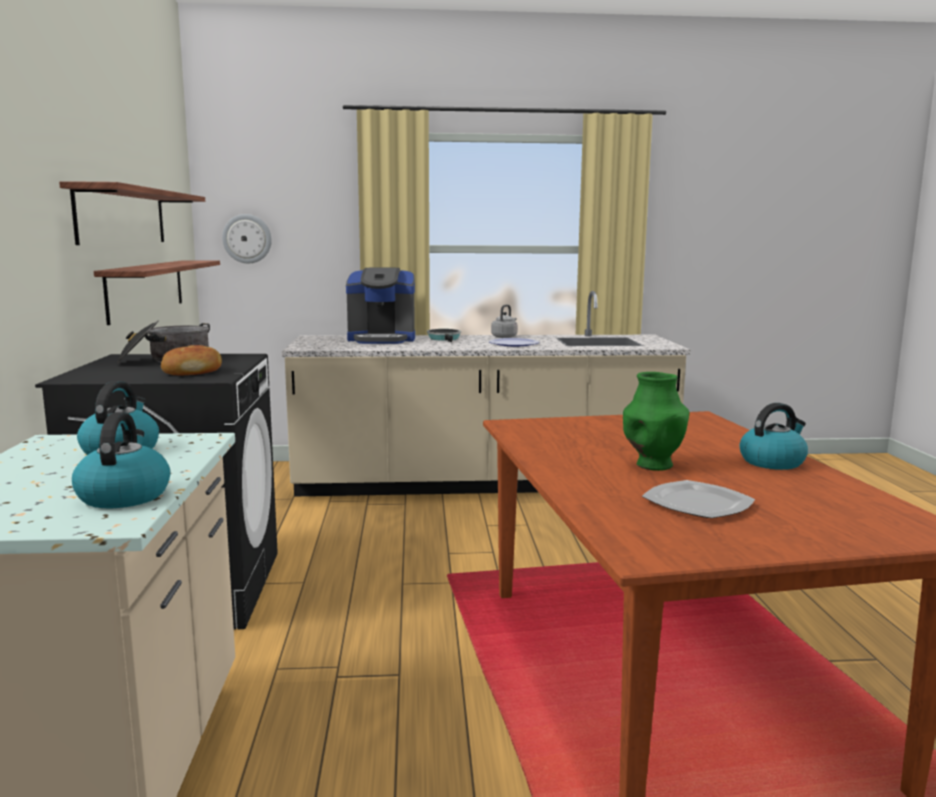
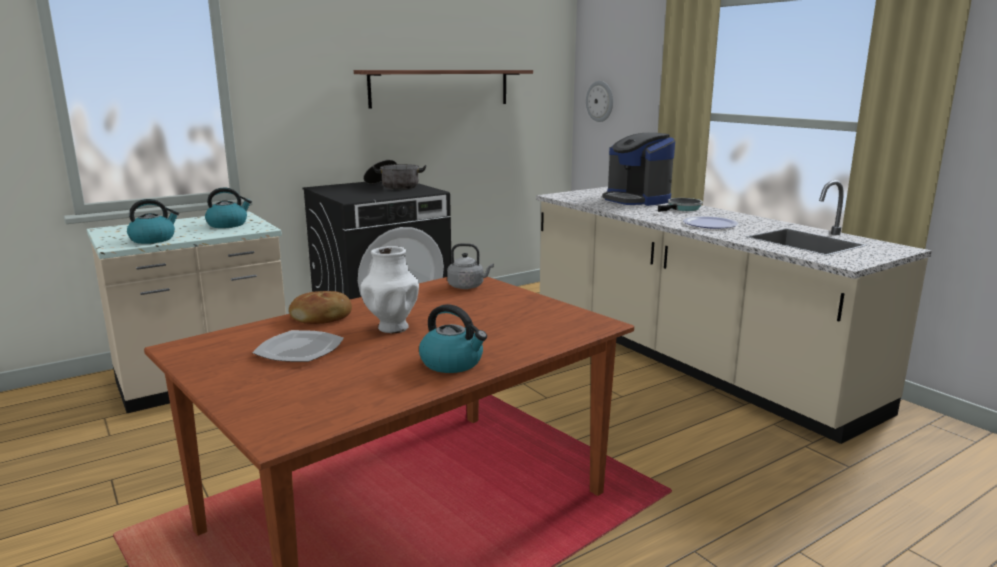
camera: 60 degrees right, 5 degrees up
shelf [94,260,220,325] -> none
bread [161,345,222,375] -> bread moved to [289,291,352,324]
grey kettle [491,305,518,338] -> grey kettle moved to [447,243,494,289]
green vase [623,372,689,471] -> white vase [361,246,419,333]

